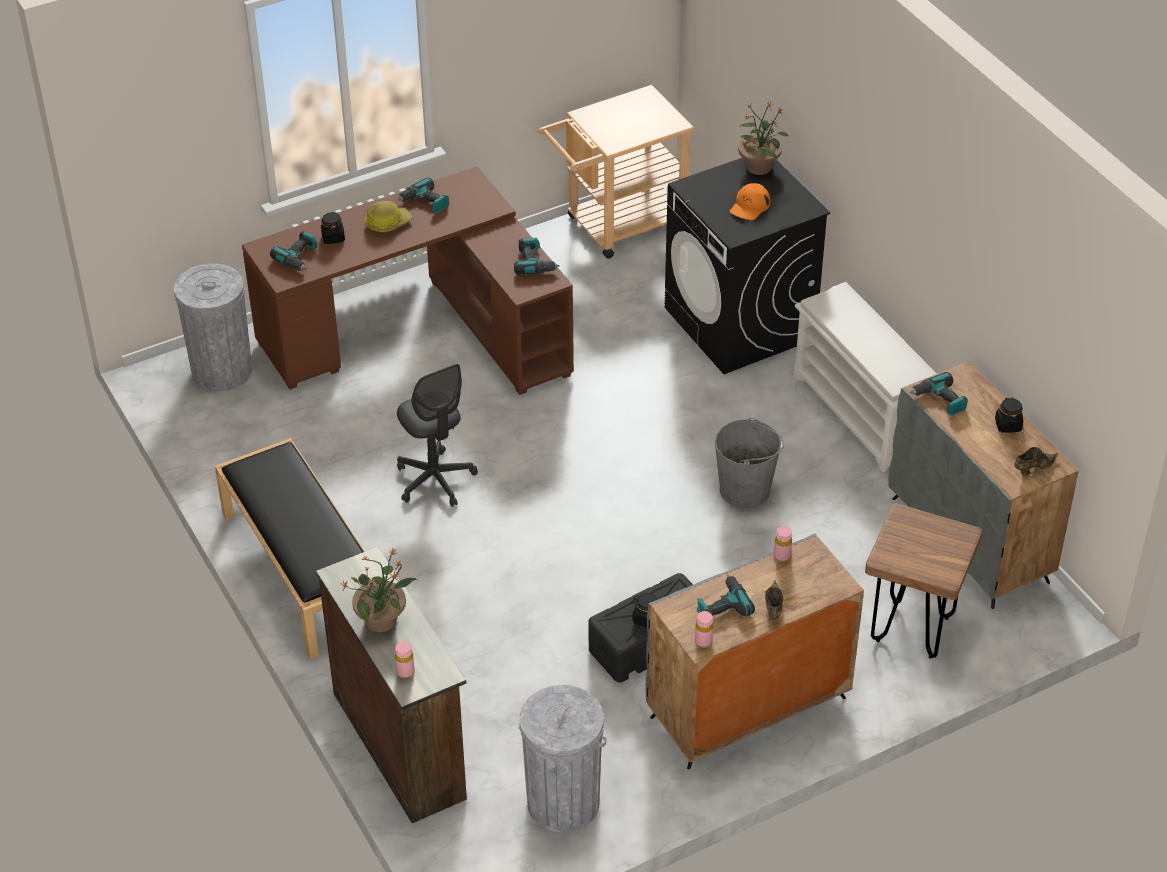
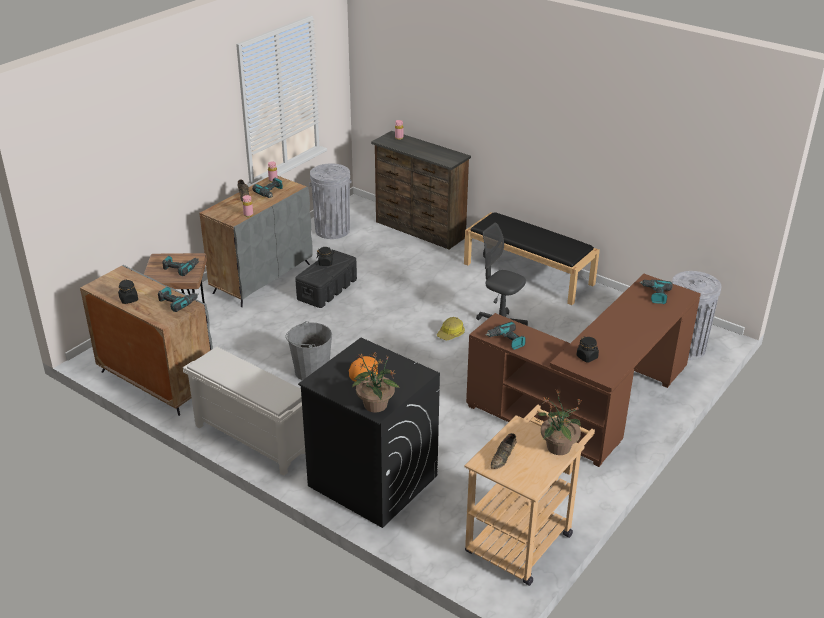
camera: 155 degrees right, 10 degrees down
black jar [321,212,345,244] -> black jar moved to [577,336,599,363]
potted plant [340,548,417,632] -> potted plant moved to [537,390,582,455]
hard hat [365,201,412,232] -> hard hat moved to [437,317,465,340]
power drill [397,177,449,214] -> power drill moved to [162,256,199,276]
brown shoe [1014,447,1058,475] -> brown shoe moved to [491,433,516,469]

